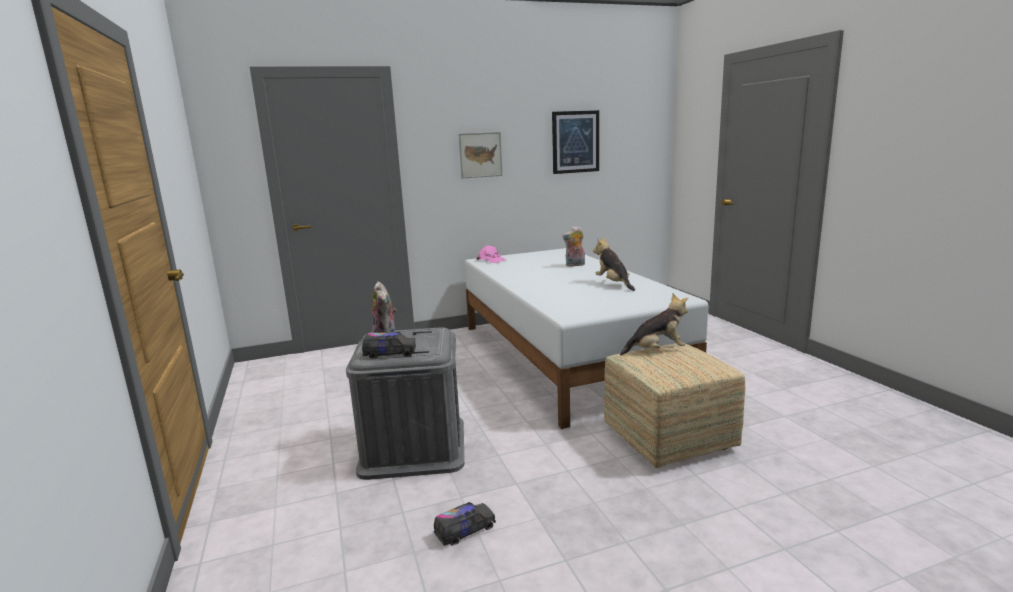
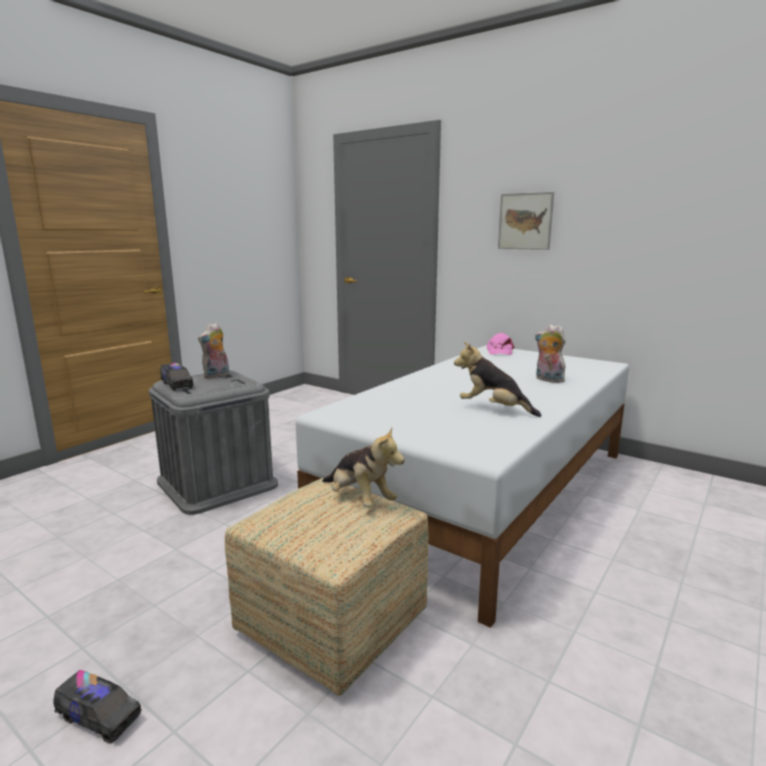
camera: 55 degrees right, 0 degrees up
toy truck [434,502,496,546] -> toy truck moved to [53,670,142,744]
picture [552,110,599,174] -> none
plush toy [593,237,635,291] -> plush toy turned 90 degrees counterclockwise [454,342,541,417]

